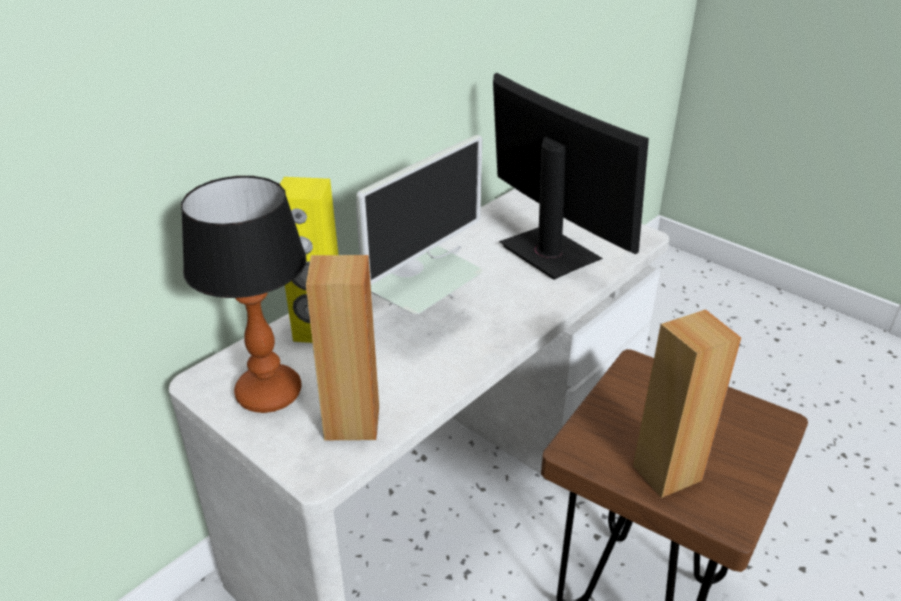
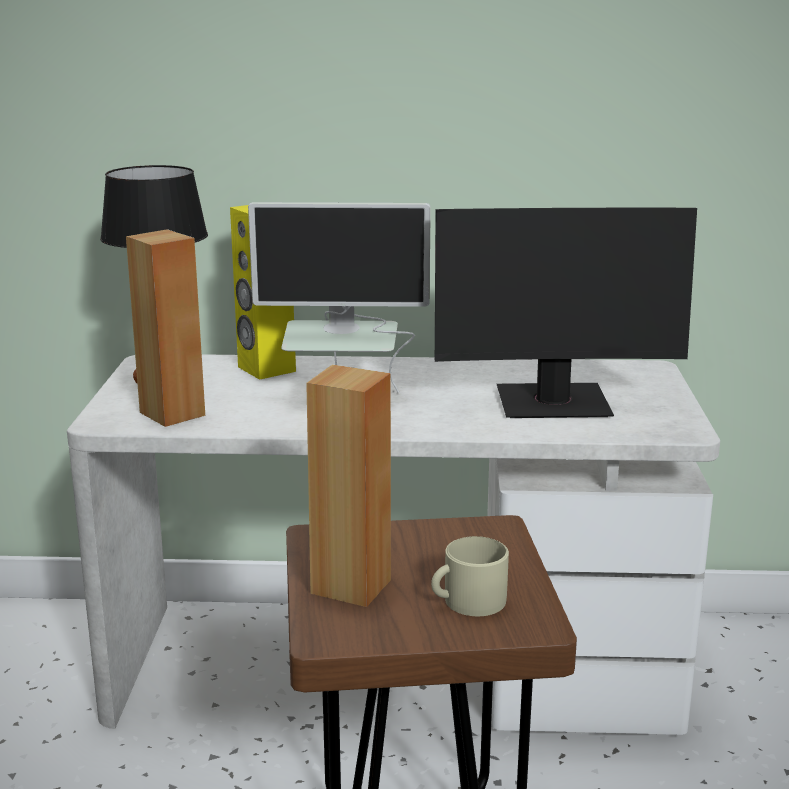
camera: 50 degrees right, 15 degrees down
monitor [493,73,649,280] -> monitor turned 75 degrees clockwise [435,208,697,418]
none -> beige mug [431,536,509,616]

